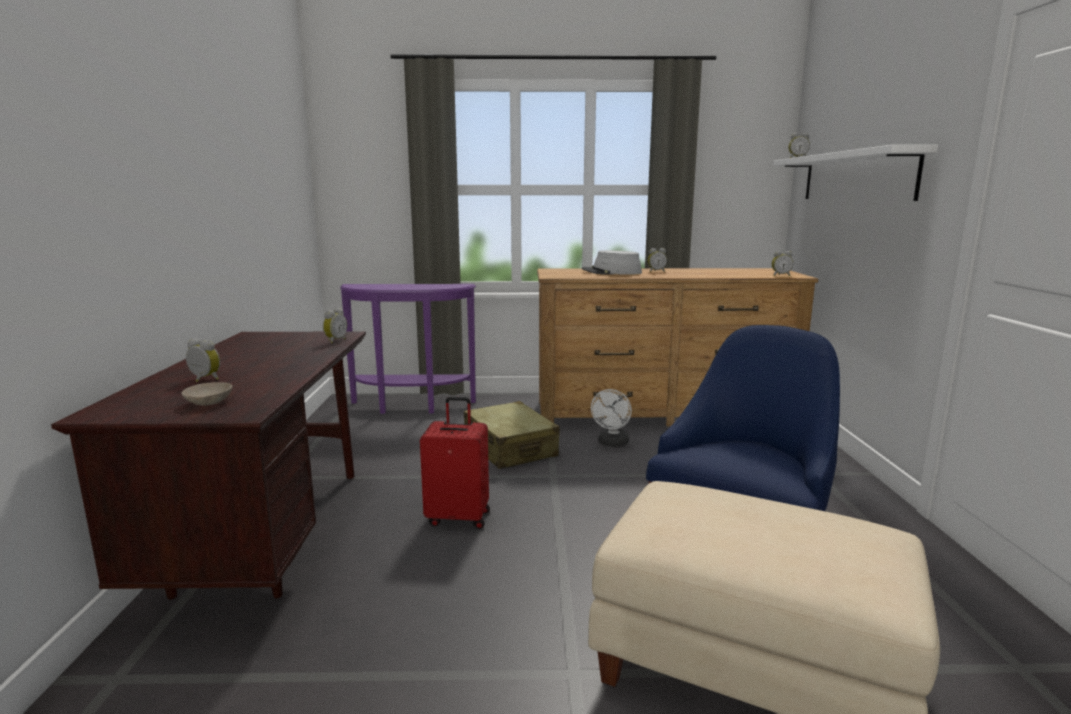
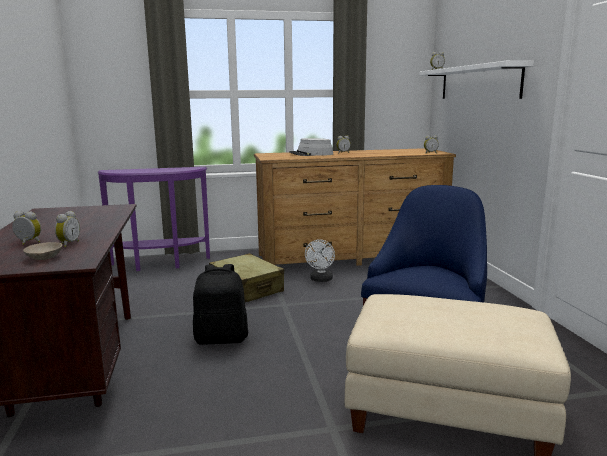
camera: 10 degrees left, 0 degrees up
alarm clock [323,308,347,343] -> alarm clock moved to [55,211,80,247]
red suitcase [420,397,490,529] -> black backpack [193,264,248,345]

